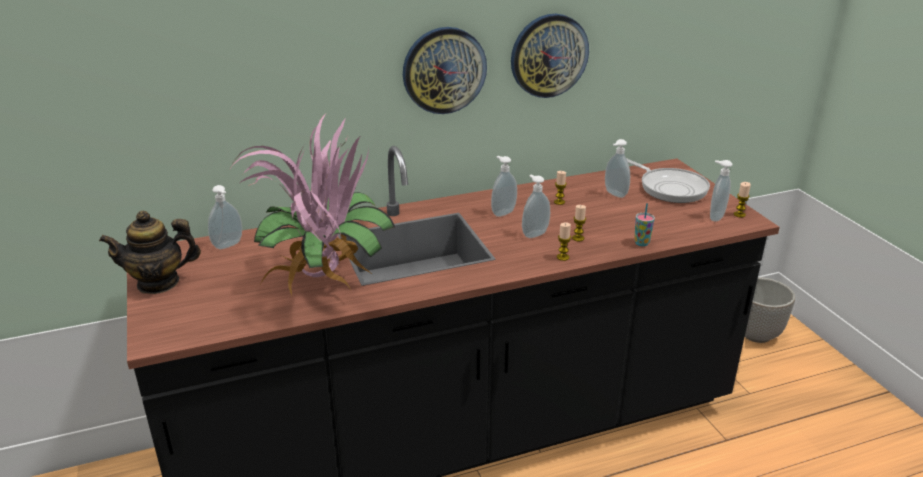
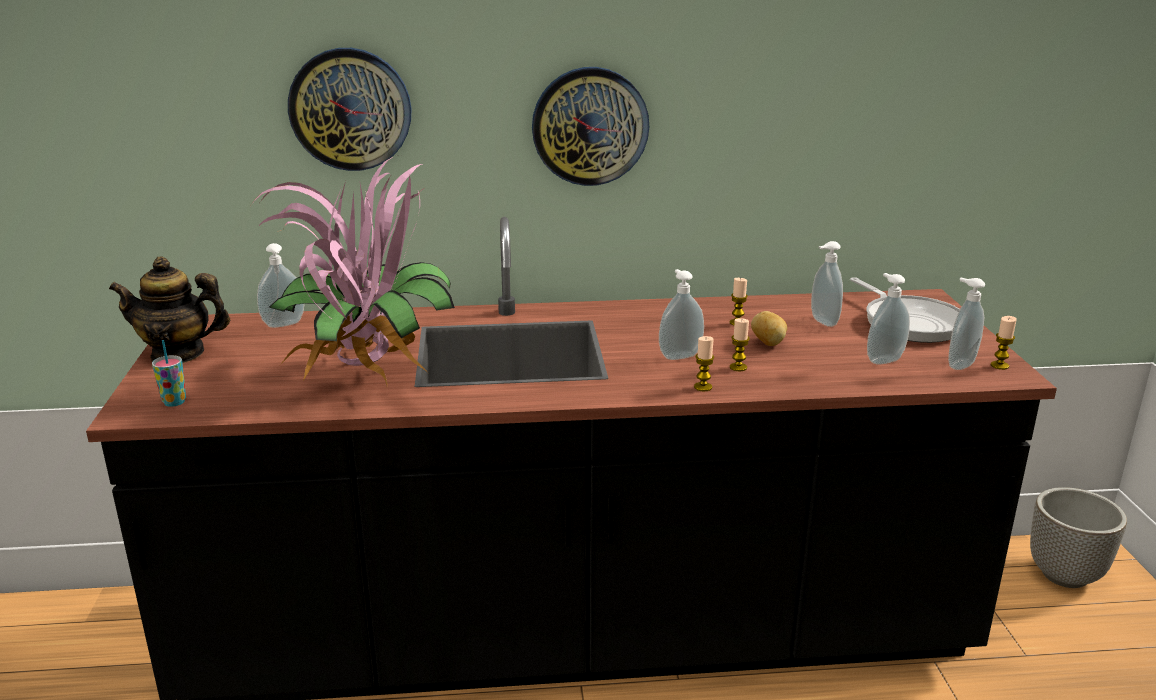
camera: 15 degrees right, 5 degrees down
soap dispenser [491,156,517,217] -> soap dispenser moved to [867,273,910,365]
wall clock [511,14,589,98] -> wall clock moved to [288,48,412,171]
cup [634,203,655,246] -> cup moved to [152,340,186,407]
none -> potato [751,311,787,346]

